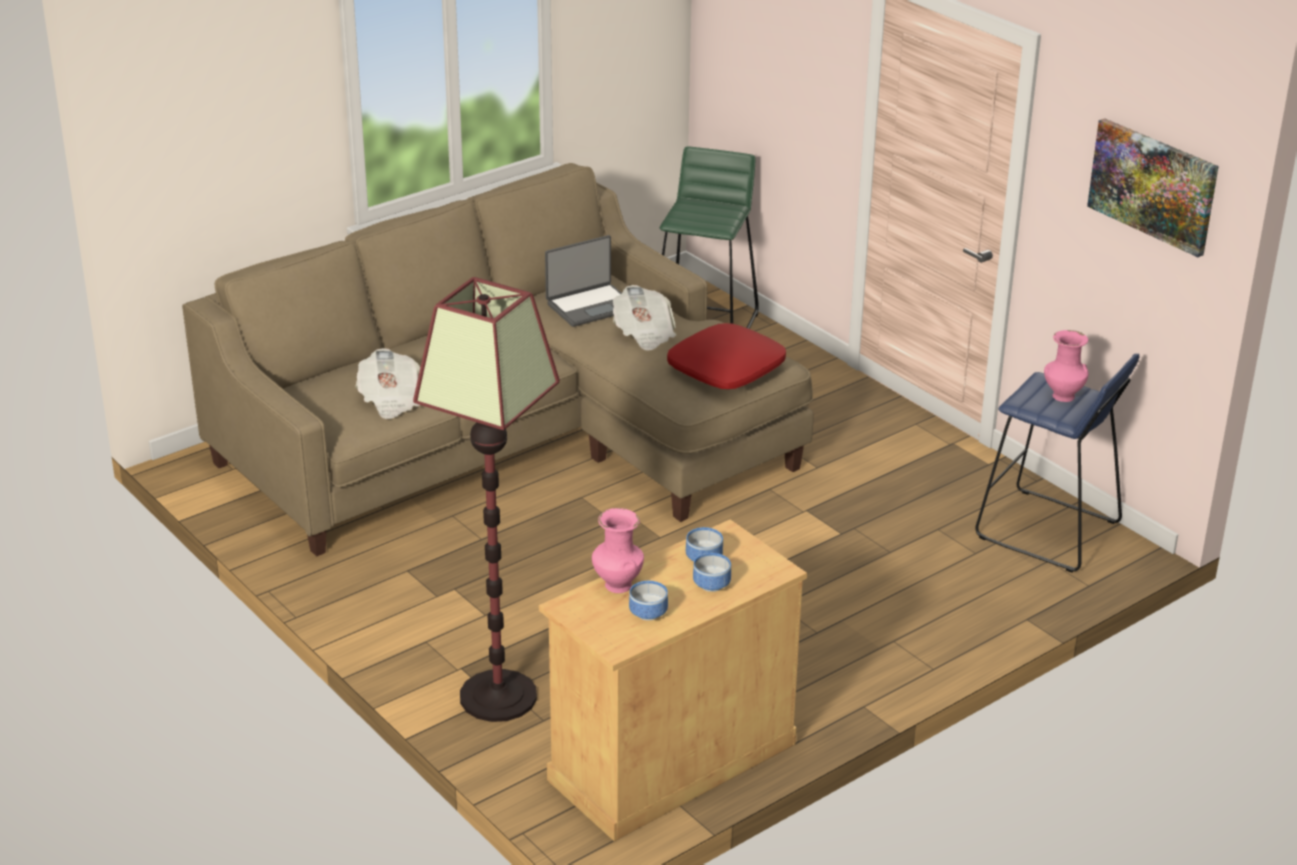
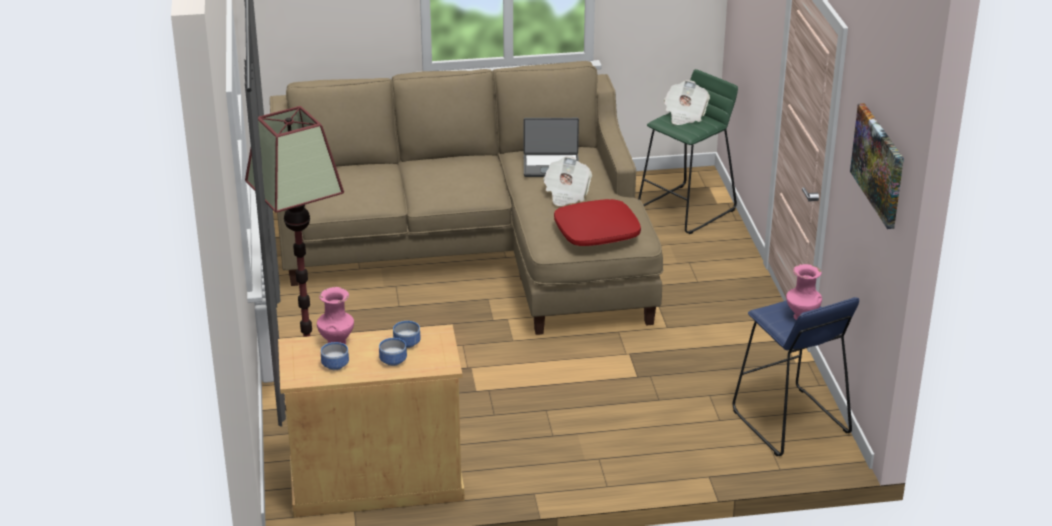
camera: 30 degrees right, 0 degrees up
newspaper [356,348,420,419] -> newspaper moved to [664,80,710,125]

